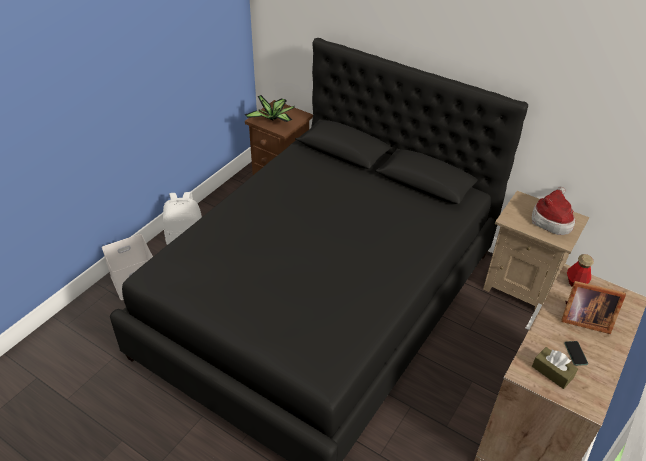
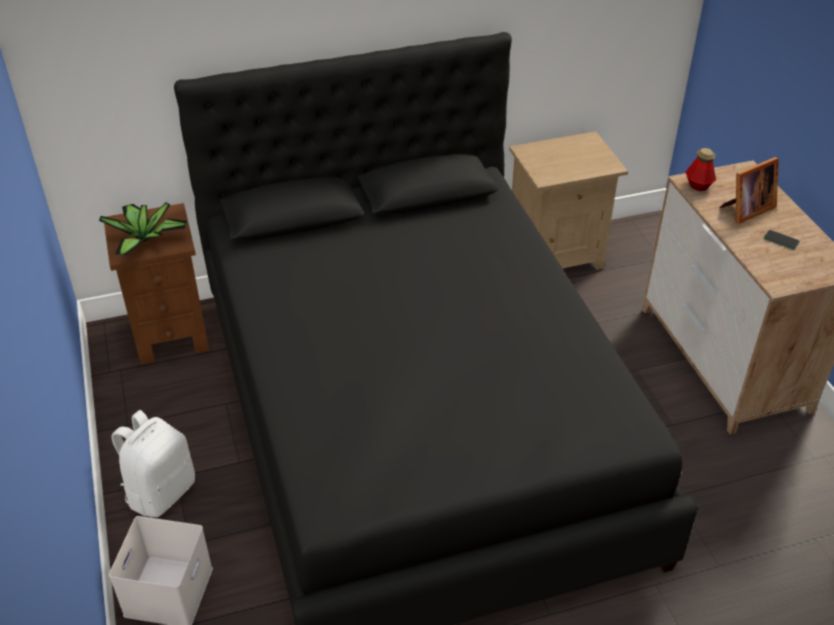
camera: 50 degrees left, 0 degrees up
hat [532,187,575,235] -> none
brown tissue box [532,347,578,389] -> none

